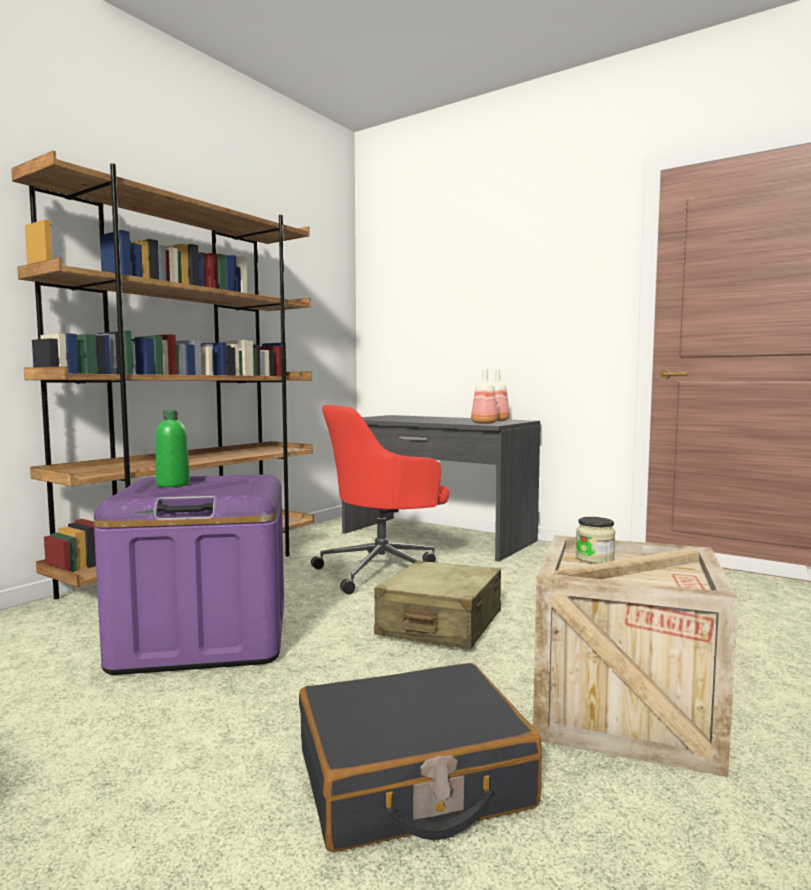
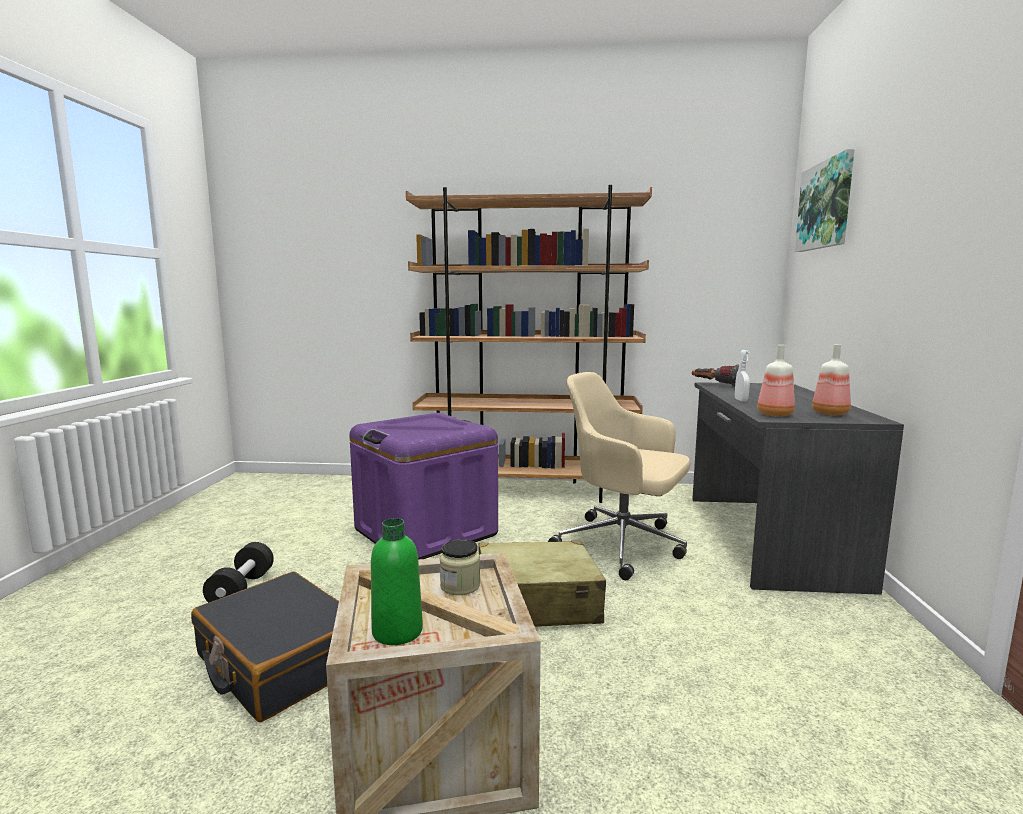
camera: 60 degrees right, 5 degrees up
green bottle [156,410,190,487] -> green bottle moved to [371,518,423,645]
red office chair [311,405,449,595] -> beige office chair [548,372,690,580]
none -> black dumbbell [203,542,274,603]
none -> flashlight [692,364,739,387]
none -> white spray bottle [735,350,750,402]
none -> picture [795,149,855,252]

